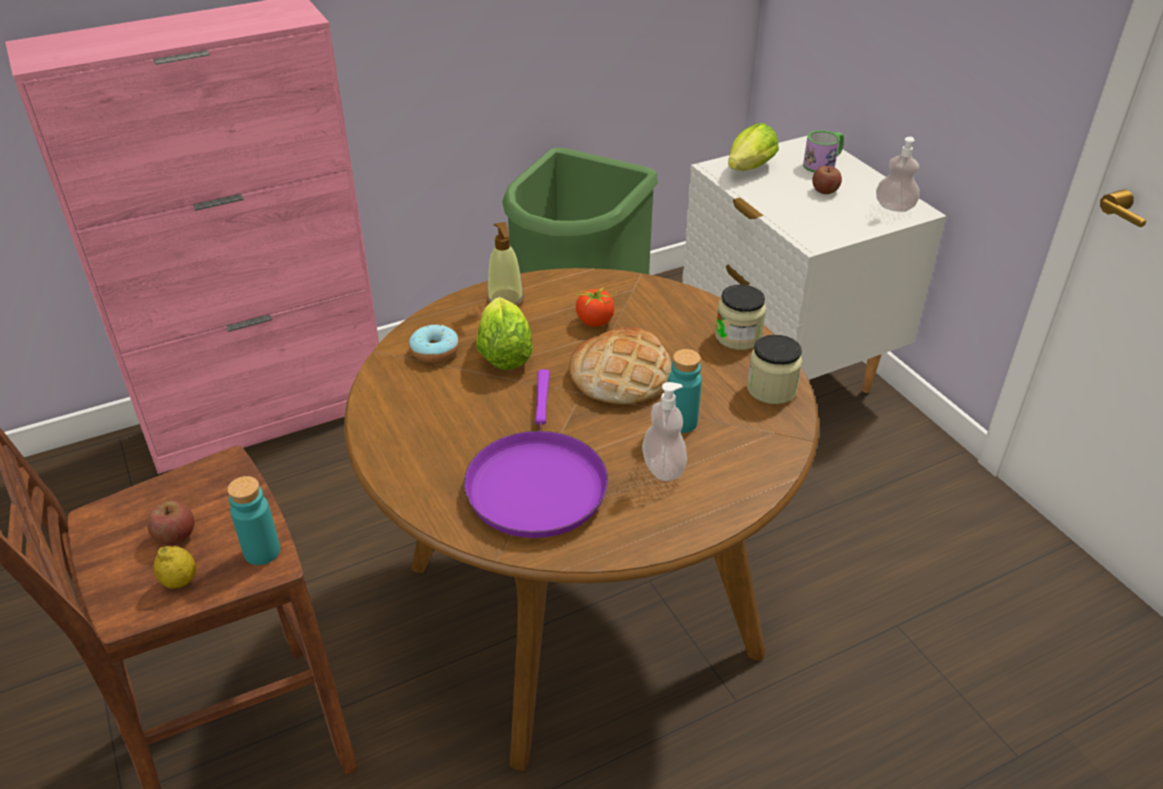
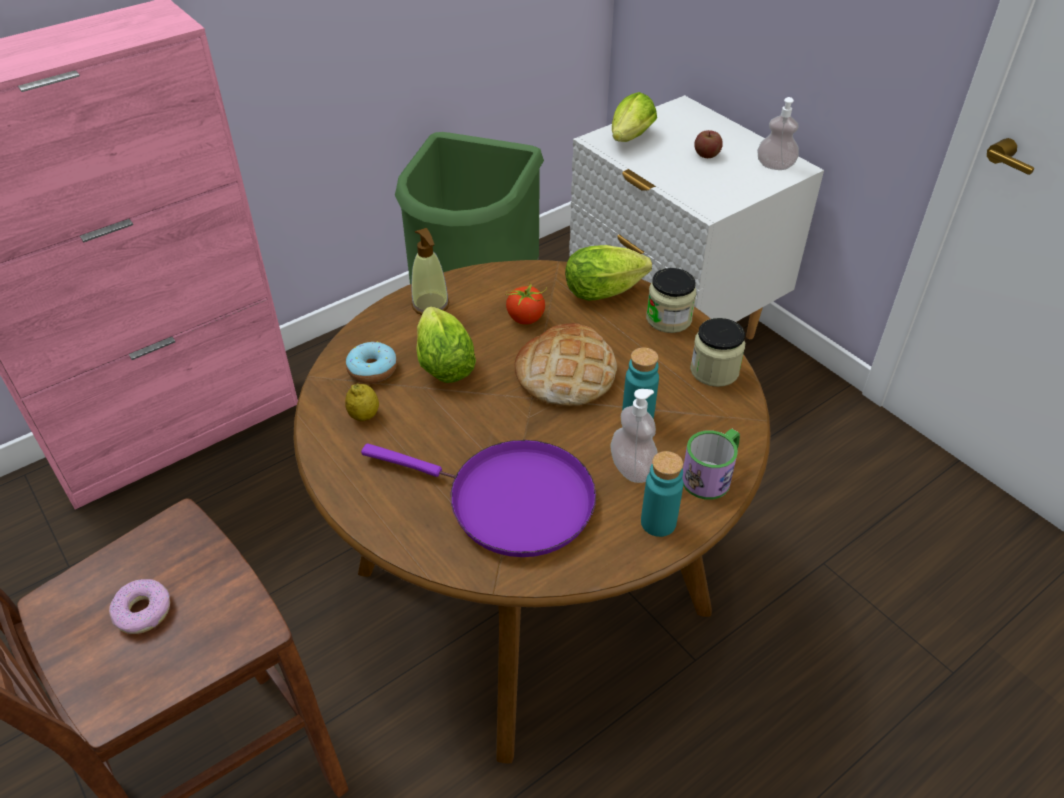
camera: 10 degrees left, 5 degrees up
apple [147,501,194,545] -> donut [109,579,170,634]
lemon [153,546,196,589] -> lemon moved to [345,384,379,421]
turquoise bottle [227,476,280,565] -> turquoise bottle moved to [641,451,683,537]
purple frying pan [464,369,608,538] -> purple frying pan turned 60 degrees counterclockwise [361,440,596,557]
mug [803,130,844,173] -> mug moved to [682,429,740,500]
none -> lettuce [565,245,652,301]

